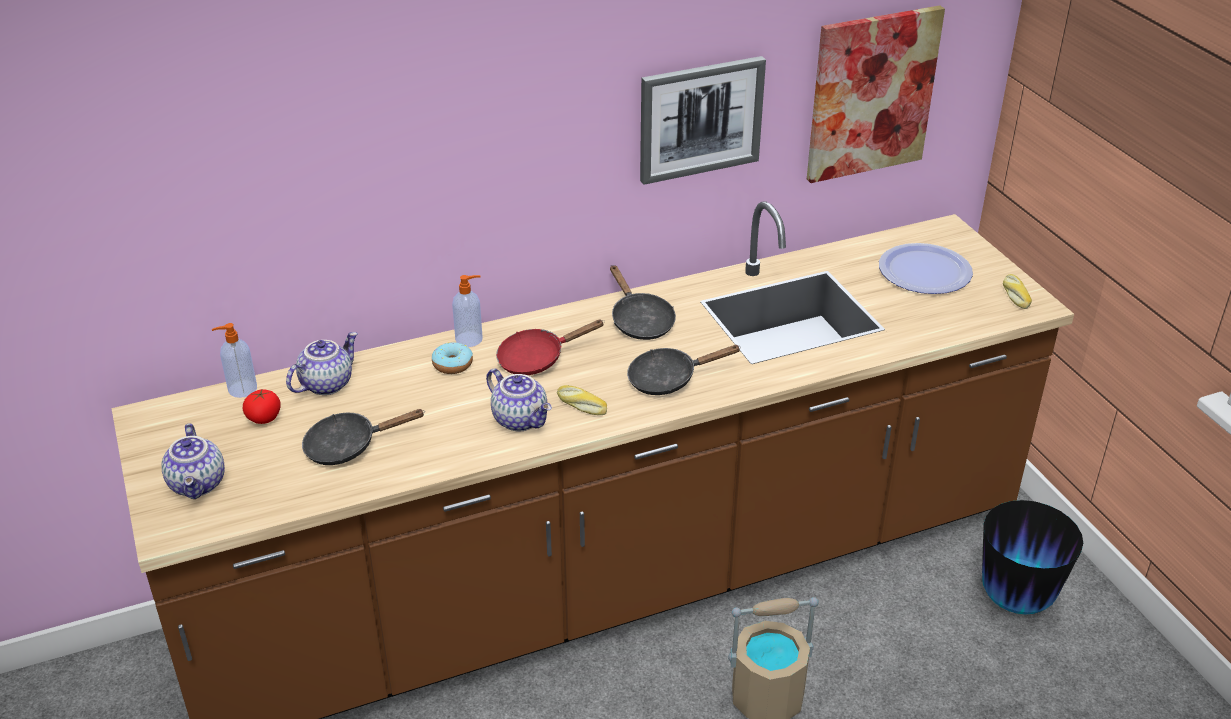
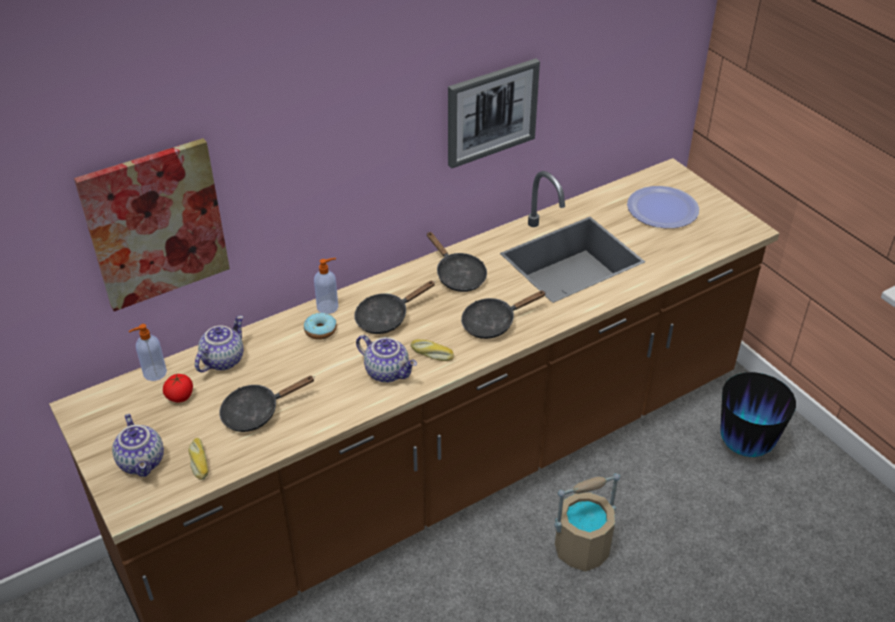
camera: 10 degrees left, 5 degrees up
red frying pan [496,319,605,375] -> black frying pan [354,281,435,334]
picture [807,5,945,183] -> picture moved to [74,138,230,311]
bread [1003,274,1032,309] -> bread moved to [188,438,208,480]

